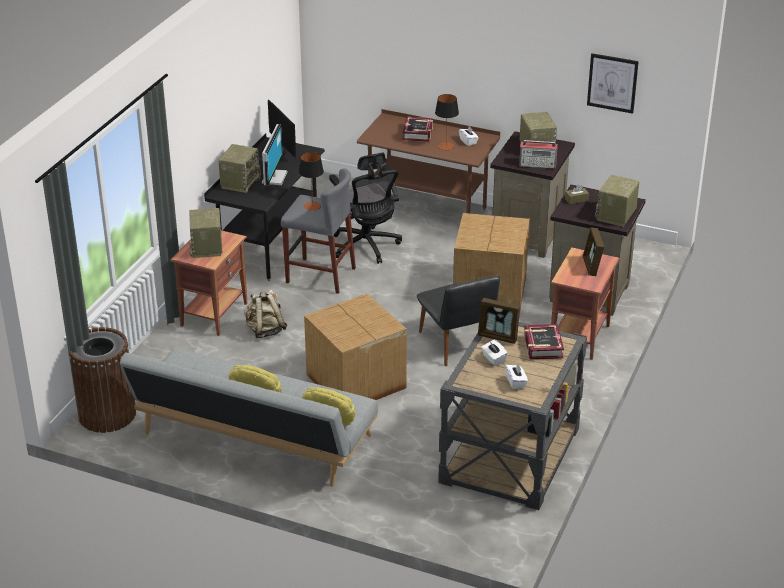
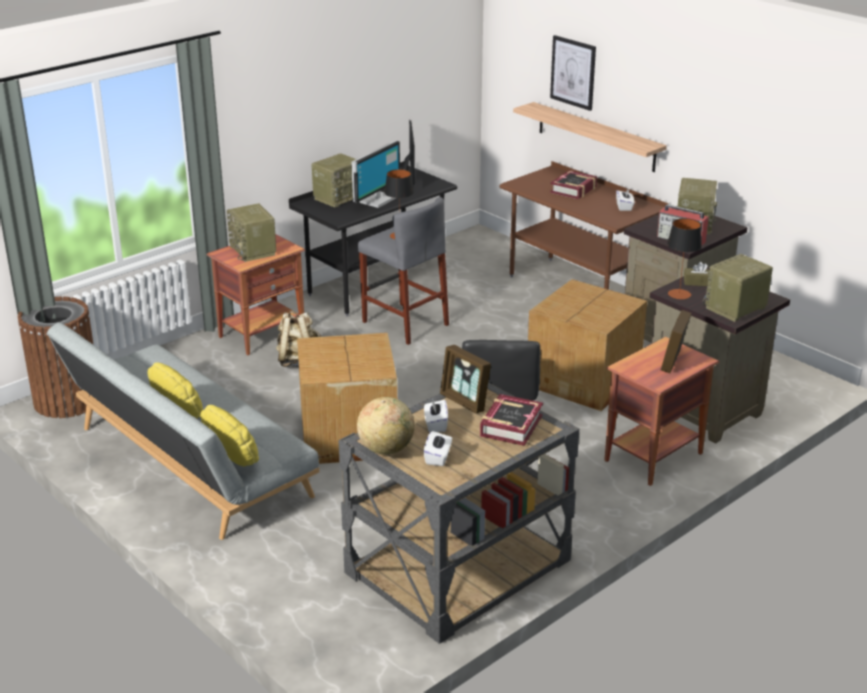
camera: 25 degrees right, 5 degrees down
radio [189,208,222,258] -> radio turned 45 degrees counterclockwise [227,204,276,262]
office chair [329,152,402,264] -> none
table lamp [435,94,459,150] -> table lamp moved to [667,218,702,300]
picture [587,53,639,114] -> picture moved to [550,35,596,111]
none -> globe [357,397,415,455]
none -> shelf [513,102,667,172]

